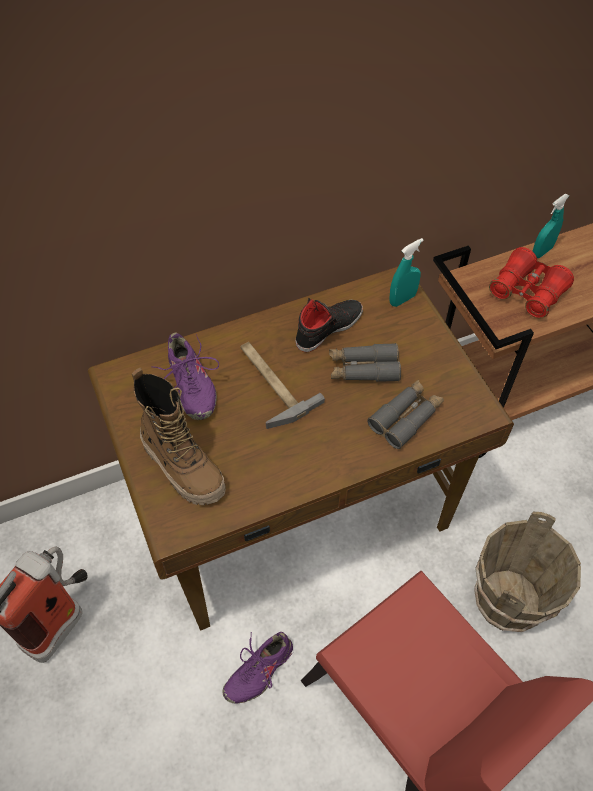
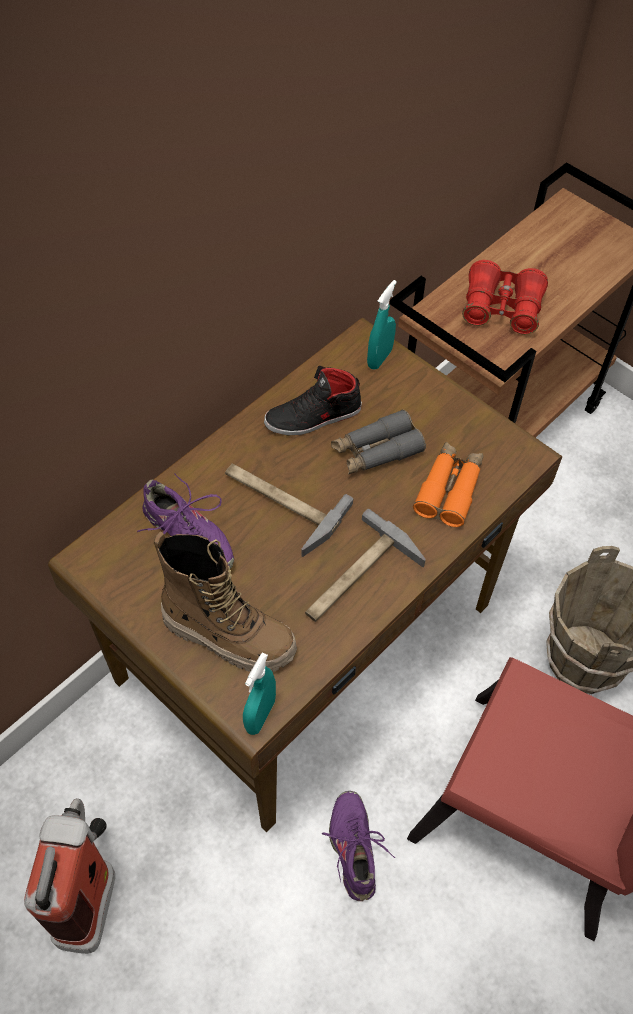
camera: 25 degrees left, 0 degrees up
purple shoe [222,632,294,704] -> purple shoe turned 150 degrees clockwise [322,791,395,901]
black shoe [295,298,363,352] -> black shoe turned 135 degrees counterclockwise [264,366,362,435]
grey binoculars [368,380,444,449] -> orange binoculars [413,442,483,527]
turquoise spray bottle [533,194,569,258] -> turquoise spray bottle moved to [243,653,276,735]
none -> hammer [305,509,426,622]

